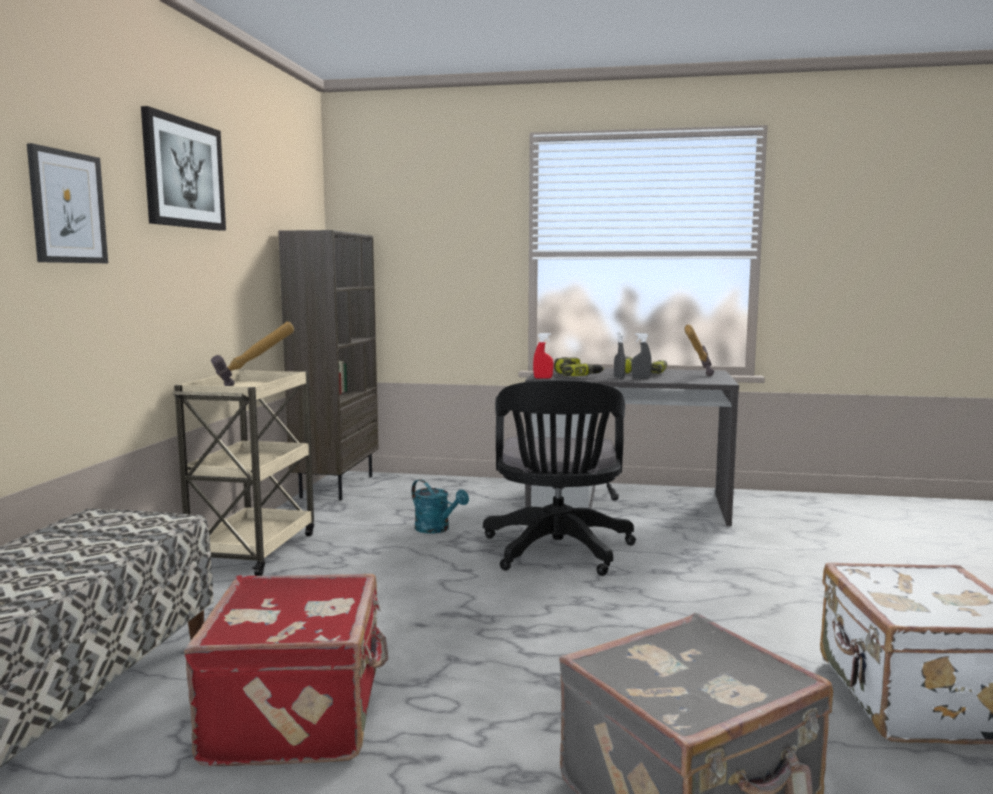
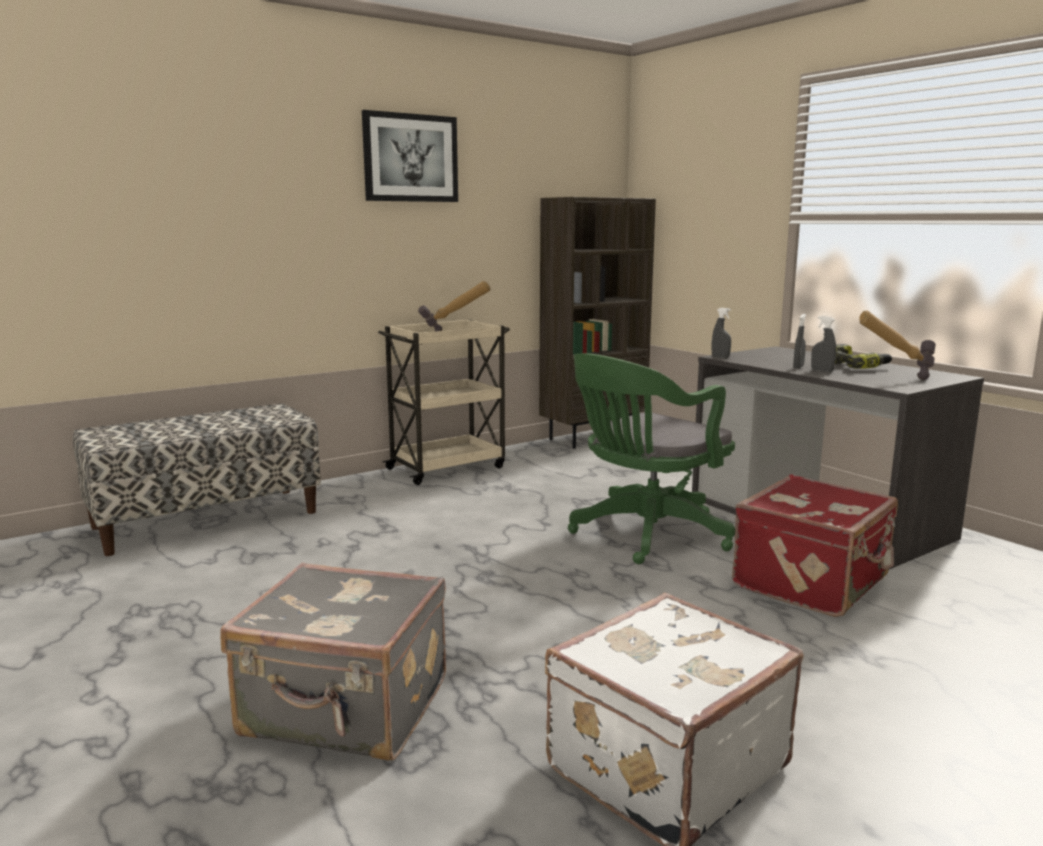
camera: 45 degrees right, 5 degrees up
picture [27,143,108,263] -> none
red suitcase [184,574,388,766] -> red suitcase moved to [732,474,898,617]
turquoise watering can [412,479,469,533] -> none
black office chair [483,379,636,576] -> green office chair [568,353,735,564]
red spray bottle [533,333,554,379] -> grey spray bottle [712,308,731,358]
power drill [554,357,604,376] -> none

